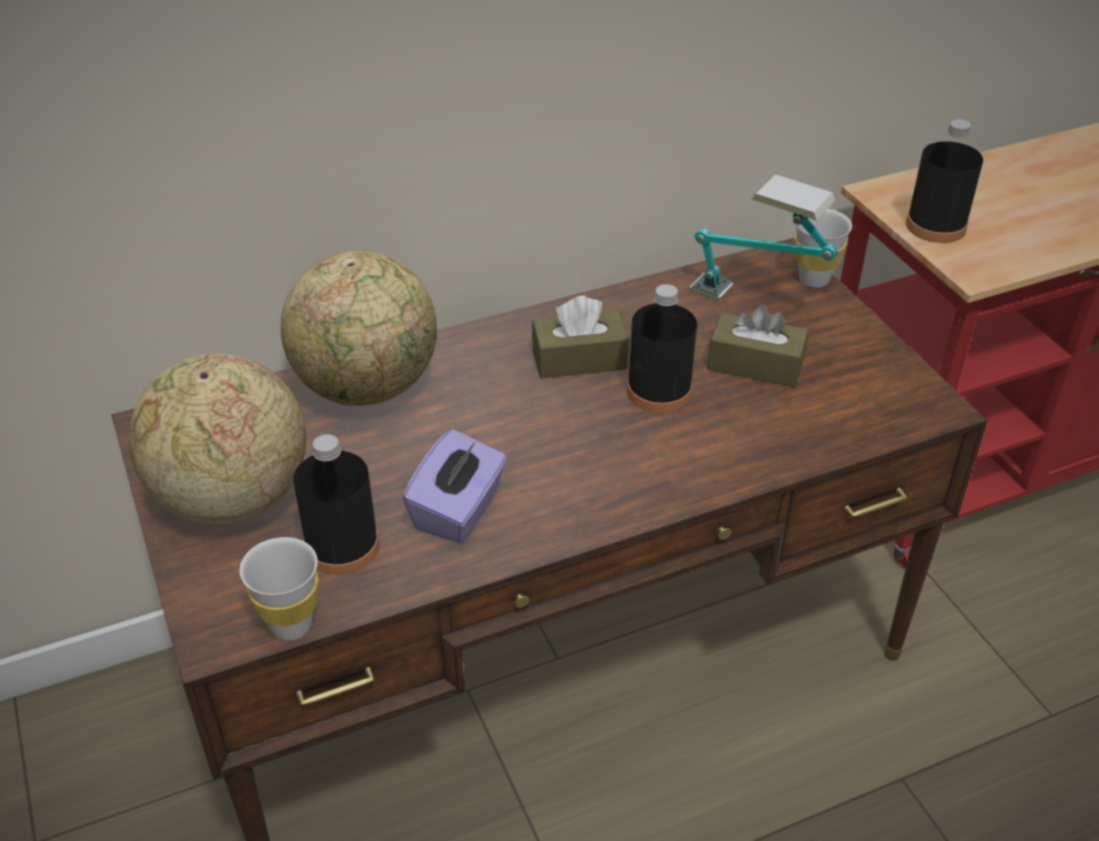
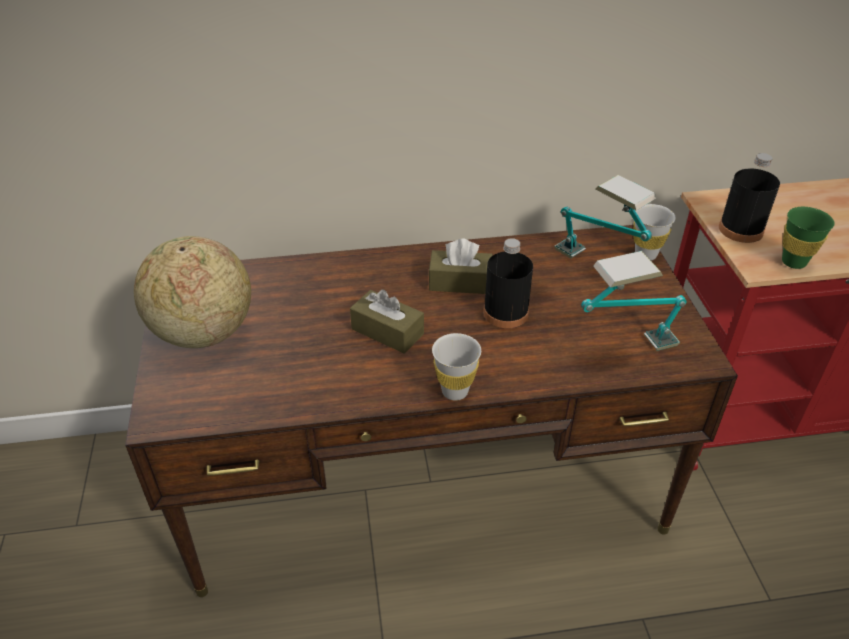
camera: 15 degrees right, 0 degrees up
white cup [240,537,318,641] -> white cup moved to [432,333,481,401]
globe [281,251,437,406] -> none
black bottle [293,435,379,575] -> none
purple tissue box [402,429,507,543] -> none
brown tissue box [707,305,809,388] -> brown tissue box moved to [350,290,424,354]
none -> table lamp [581,251,687,351]
none -> green cup [782,207,835,269]

